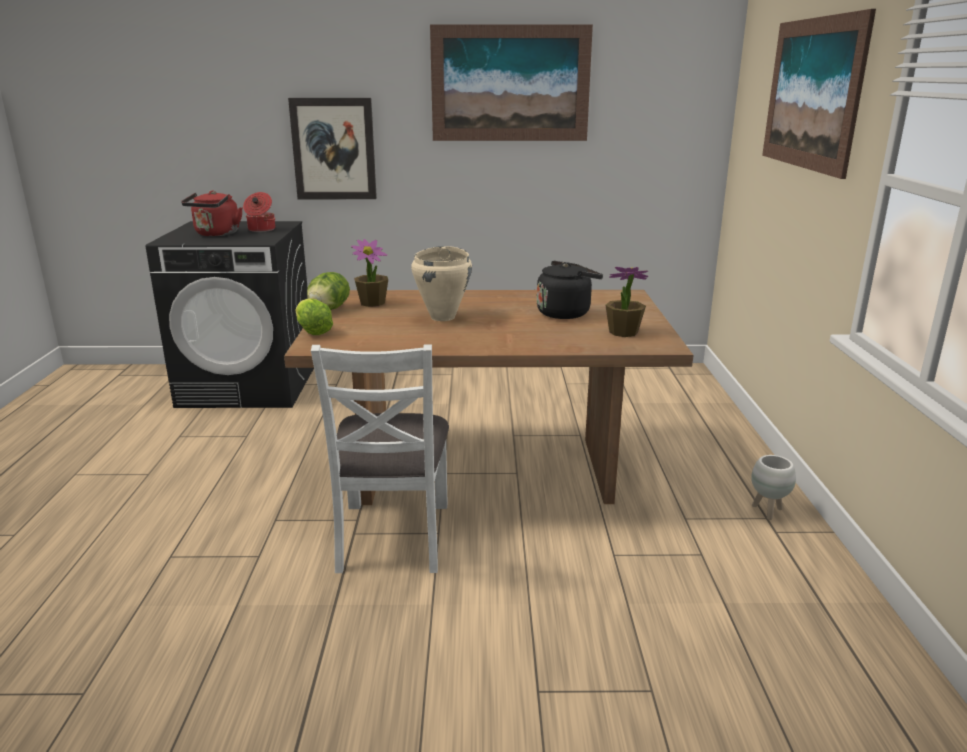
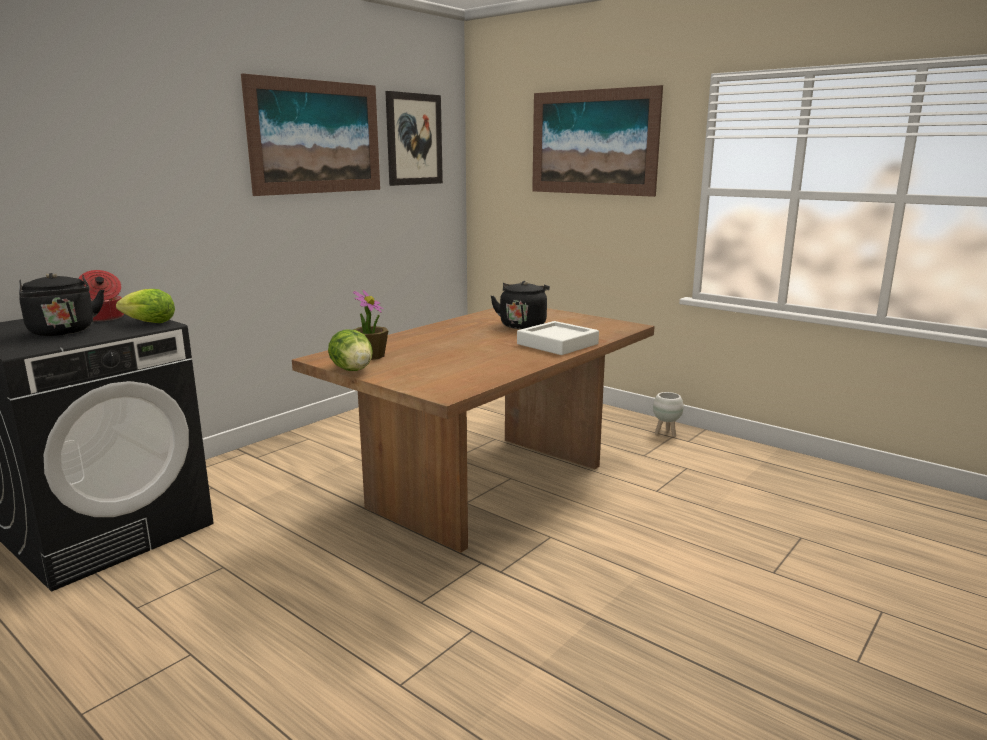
camera: 50 degrees left, 5 degrees down
red kettle [181,190,242,236] -> black kettle [19,273,104,336]
picture [288,98,377,199] -> picture moved to [385,91,443,186]
lettuce [295,298,333,335] -> lettuce moved to [116,289,175,323]
white chair [311,345,449,573] -> none
beige cooking pot [411,246,472,321] -> none
potted plant [605,267,648,337] -> none
none -> white tray [517,321,599,355]

